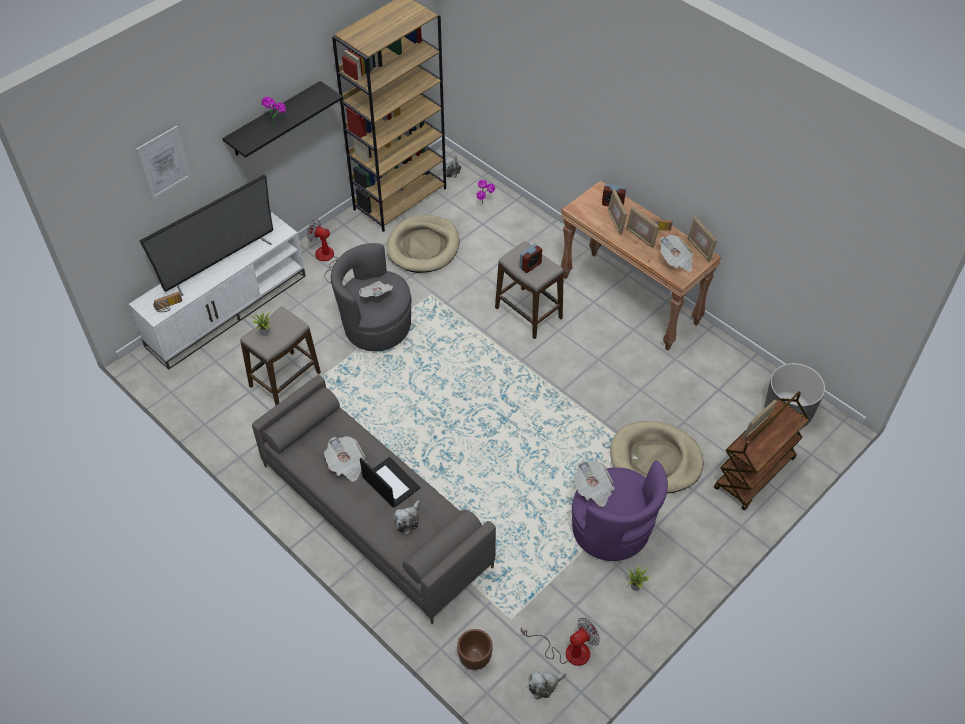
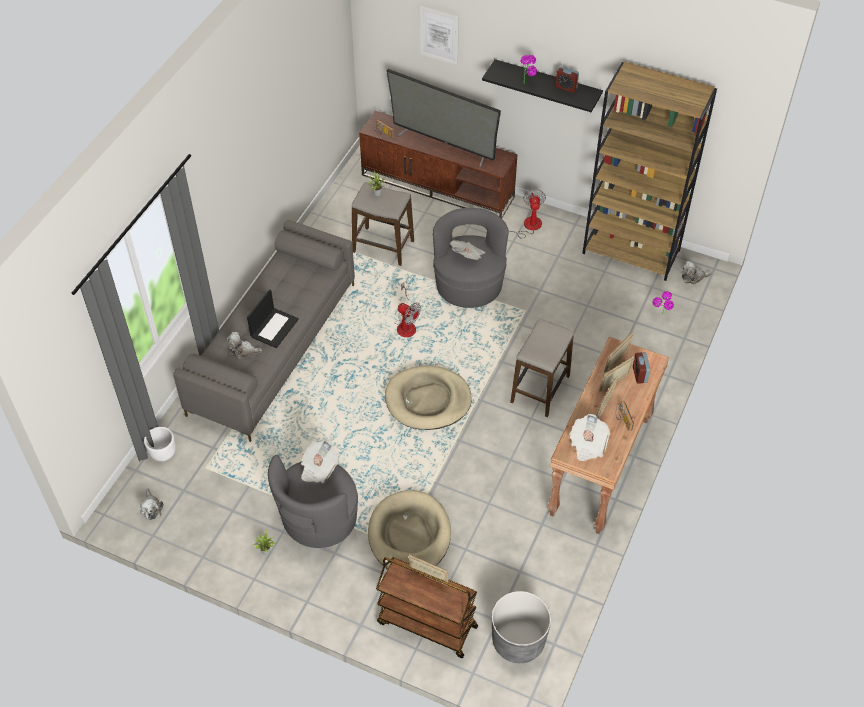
camera: 70 degrees right, 0 degrees up
white tv stand [129,213,306,370] -> brown tv stand [359,111,518,218]
newspaper [324,436,367,482] -> none
beige dog bed [386,215,459,273] -> beige dog bed moved to [385,365,472,430]
brown planter [457,629,493,670] -> white planter [144,427,176,461]
alarm clock [520,244,542,273] -> alarm clock moved to [555,66,579,93]
fan [521,618,600,666] -> fan moved to [395,283,421,337]
plush toy [528,671,566,699] -> plush toy turned 150 degrees counterclockwise [140,489,163,520]
purple armchair [572,461,668,561] -> grey armchair [268,455,358,548]
picture frame [687,216,717,262] -> picture frame moved to [604,332,634,373]

